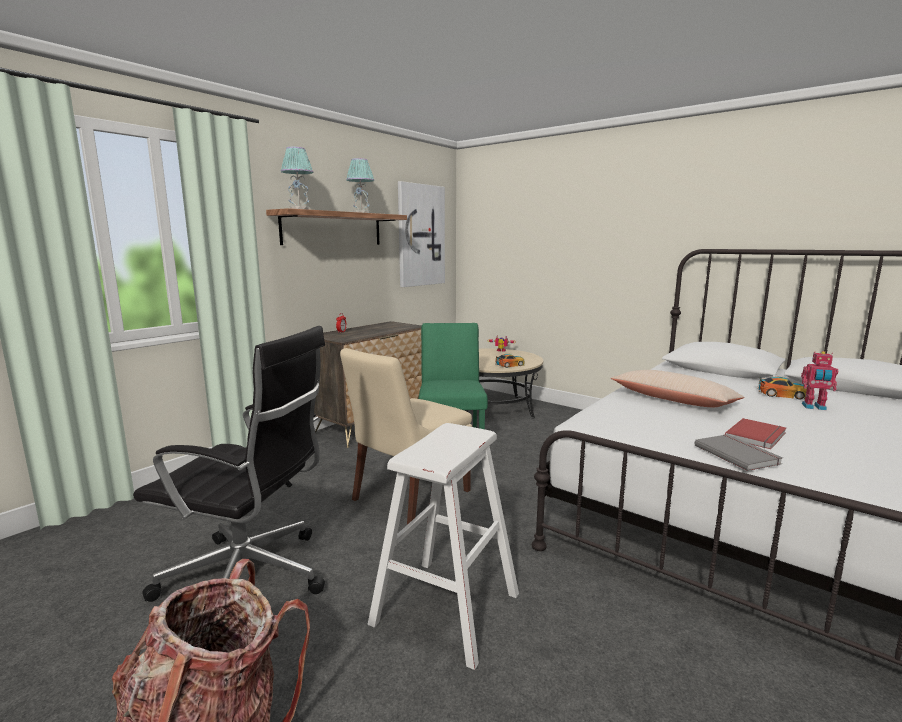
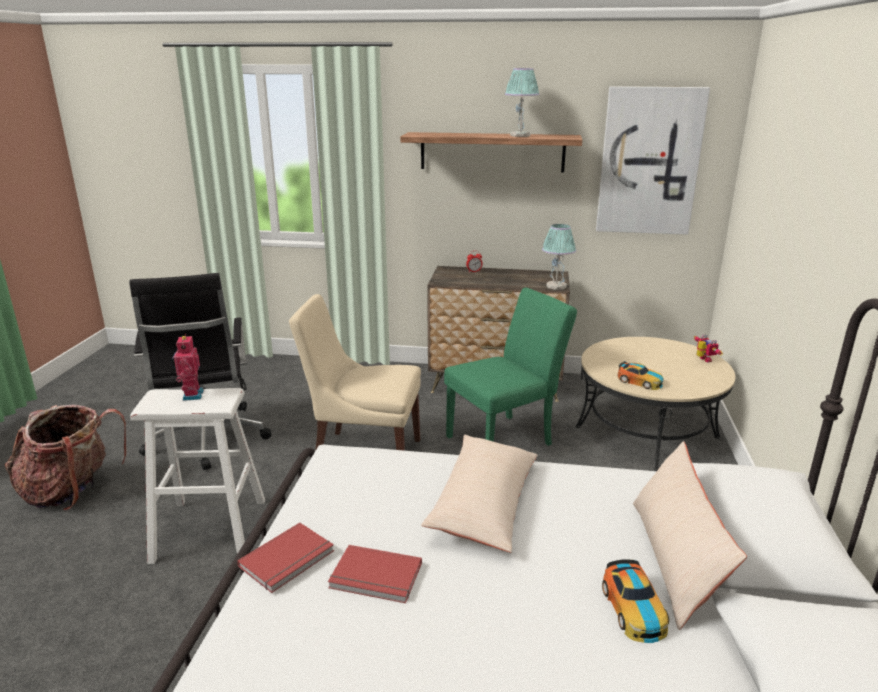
camera: 60 degrees right, 10 degrees up
table lamp [281,147,313,210] -> table lamp moved to [542,224,576,290]
grey book [694,434,783,471] -> red book [237,523,334,593]
toy robot [801,351,838,410] -> toy robot moved to [171,334,204,401]
none -> beige pillow [633,441,747,630]

